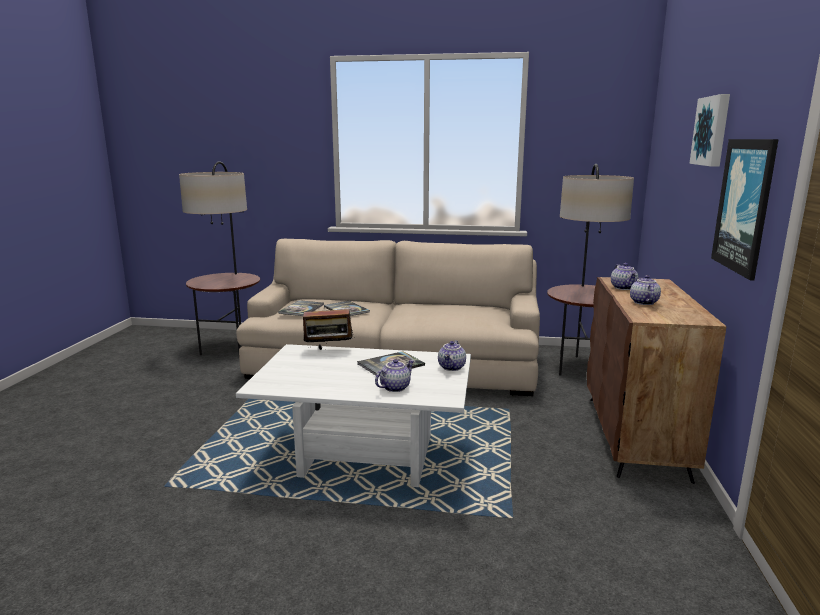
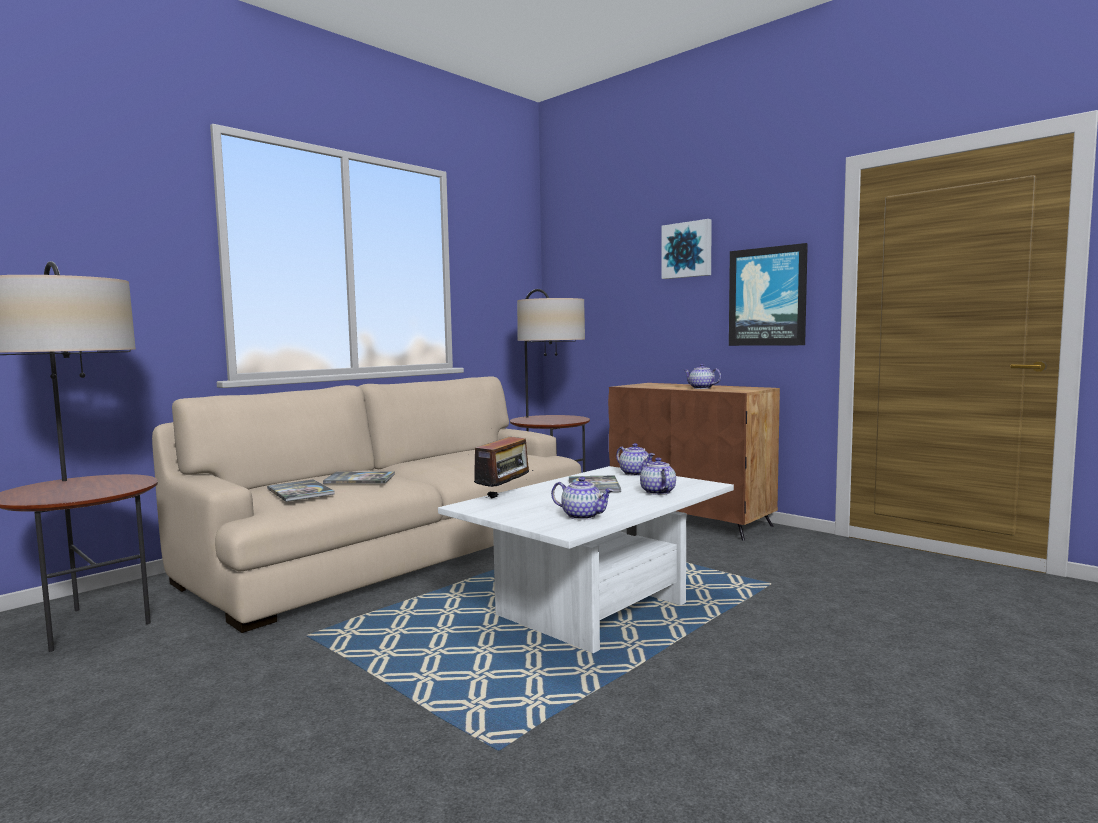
camera: 55 degrees left, 10 degrees down
teapot [611,263,638,290] -> teapot moved to [551,477,614,520]

